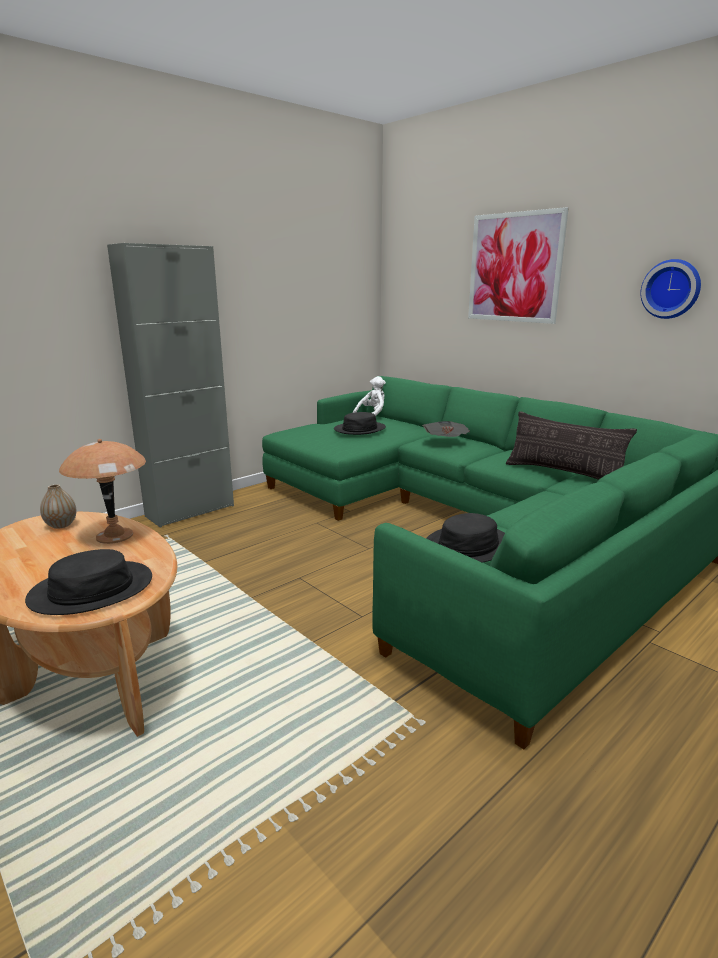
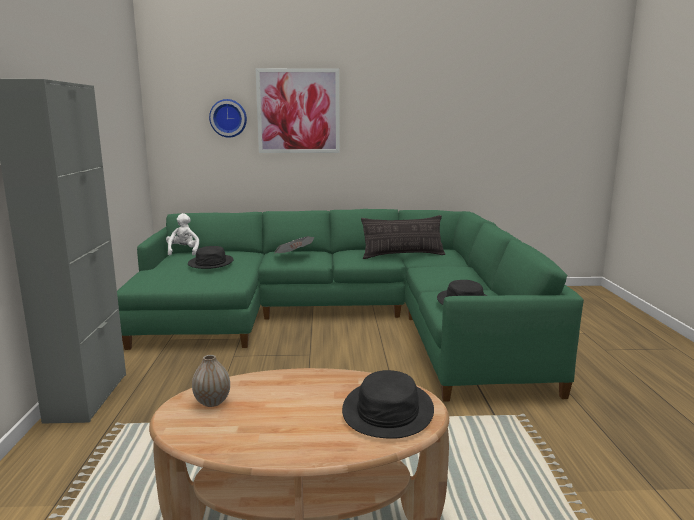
camera: 50 degrees left, 5 degrees down
brown table lamp [59,439,146,544] -> none
wall clock [640,259,701,319] -> wall clock moved to [209,99,247,138]

